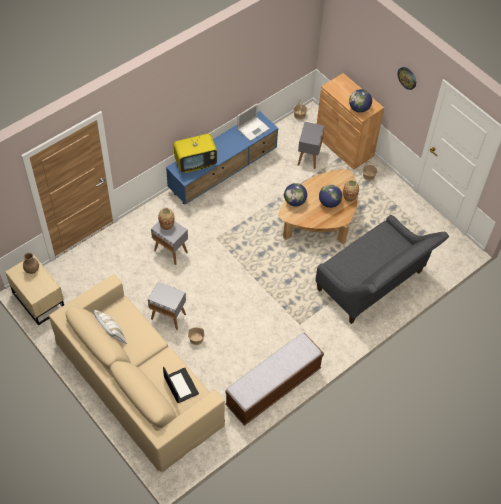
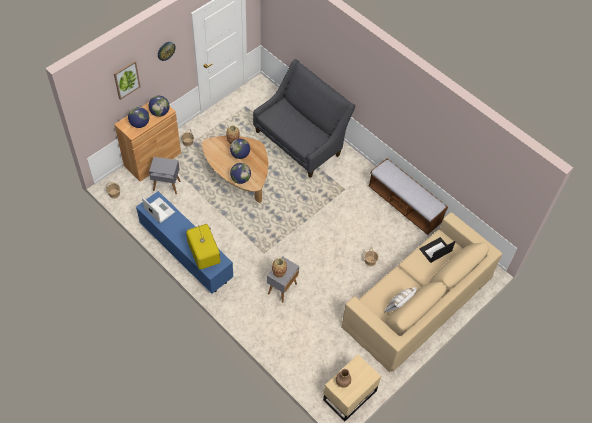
camera: 95 degrees left, 0 degrees up
grey side table [148,282,186,330] -> none
none -> picture [114,61,140,100]
none -> globe [128,107,149,128]

